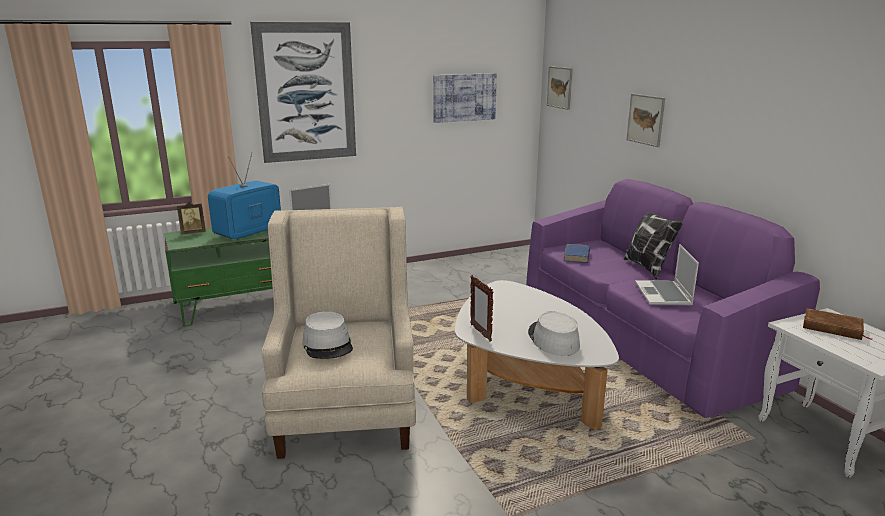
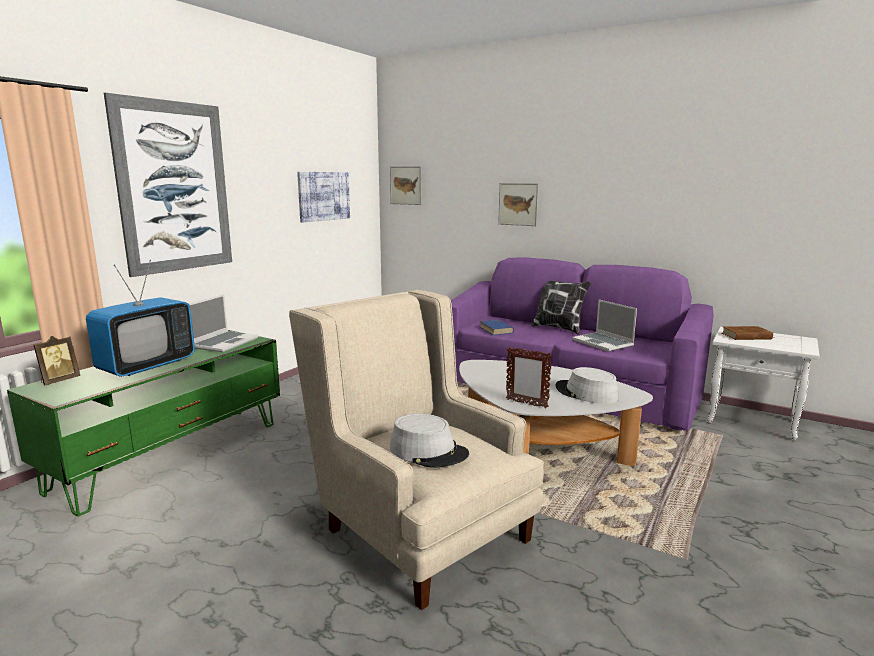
camera: 35 degrees left, 5 degrees down
television [208,153,281,239] -> television turned 150 degrees counterclockwise [86,260,195,377]

